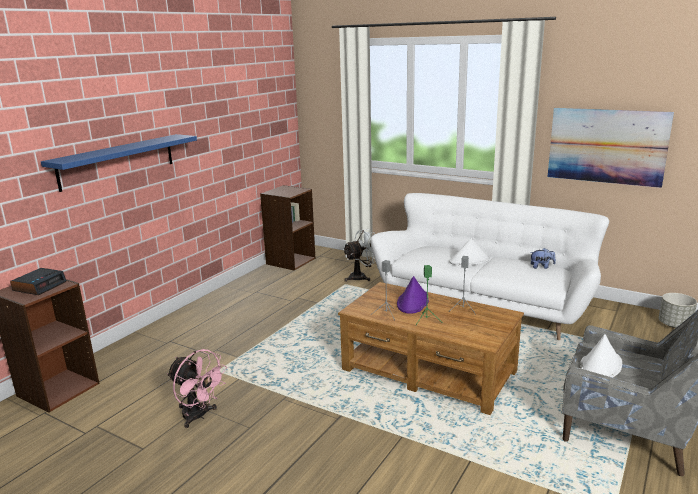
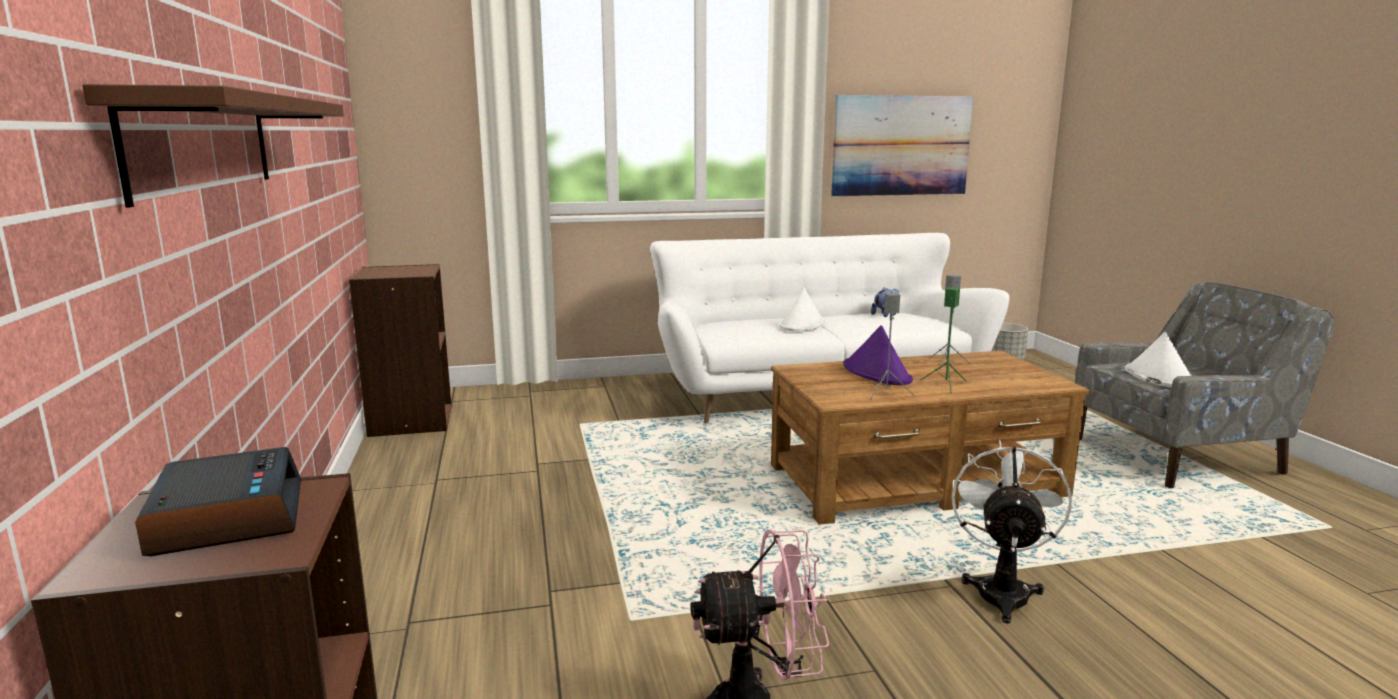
camera: 45 degrees left, 5 degrees down
blue shelf [41,134,197,192] -> brown shelf [83,84,344,208]
white fan [343,229,375,282] -> white fan moved to [952,440,1072,623]

